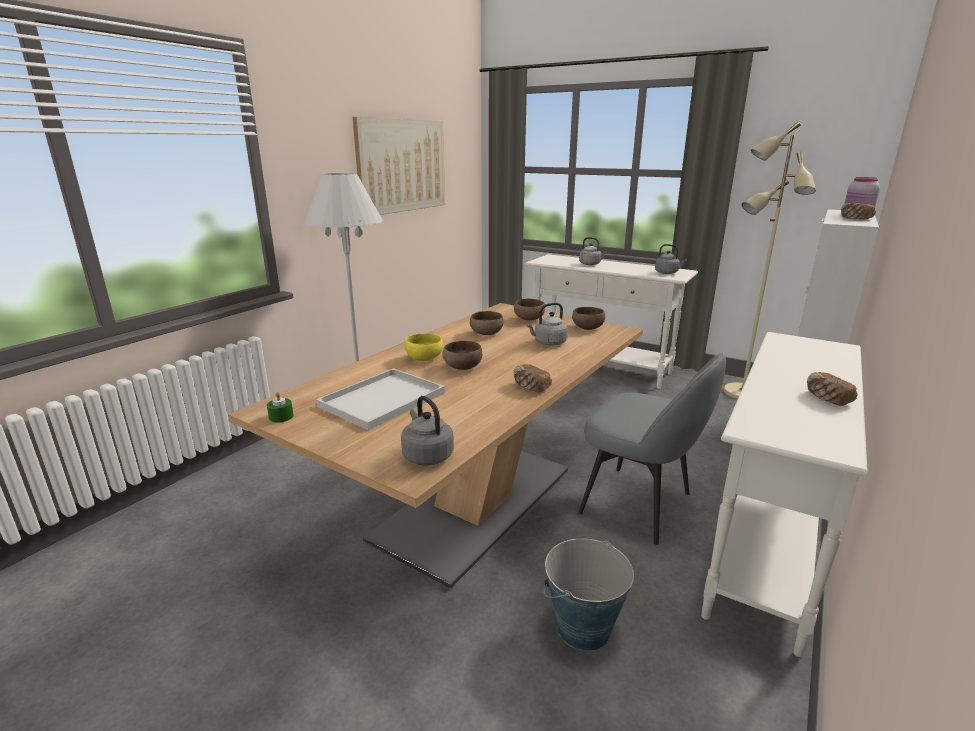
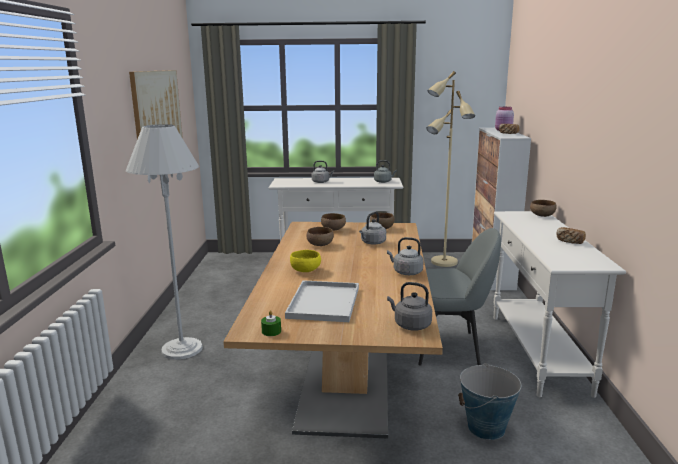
camera: 30 degrees left, 5 degrees down
brown bowl [443,341,482,370] -> brown bowl moved to [530,200,557,217]
bread [513,364,552,392] -> grey kettle [387,237,423,275]

